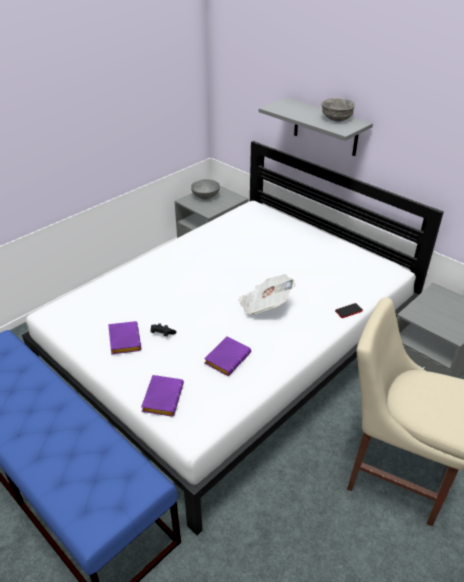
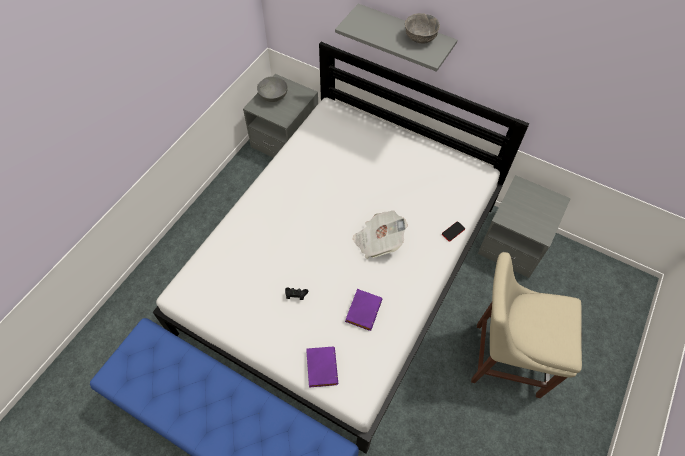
camera: 15 degrees left, 20 degrees up
purple book [108,321,141,355] -> none

